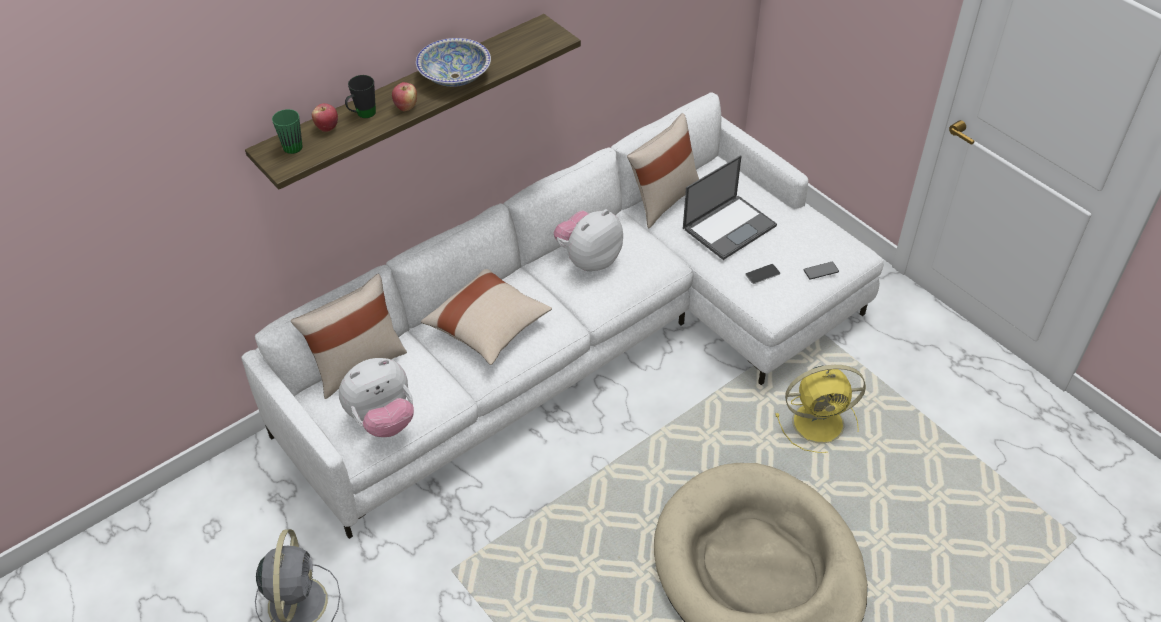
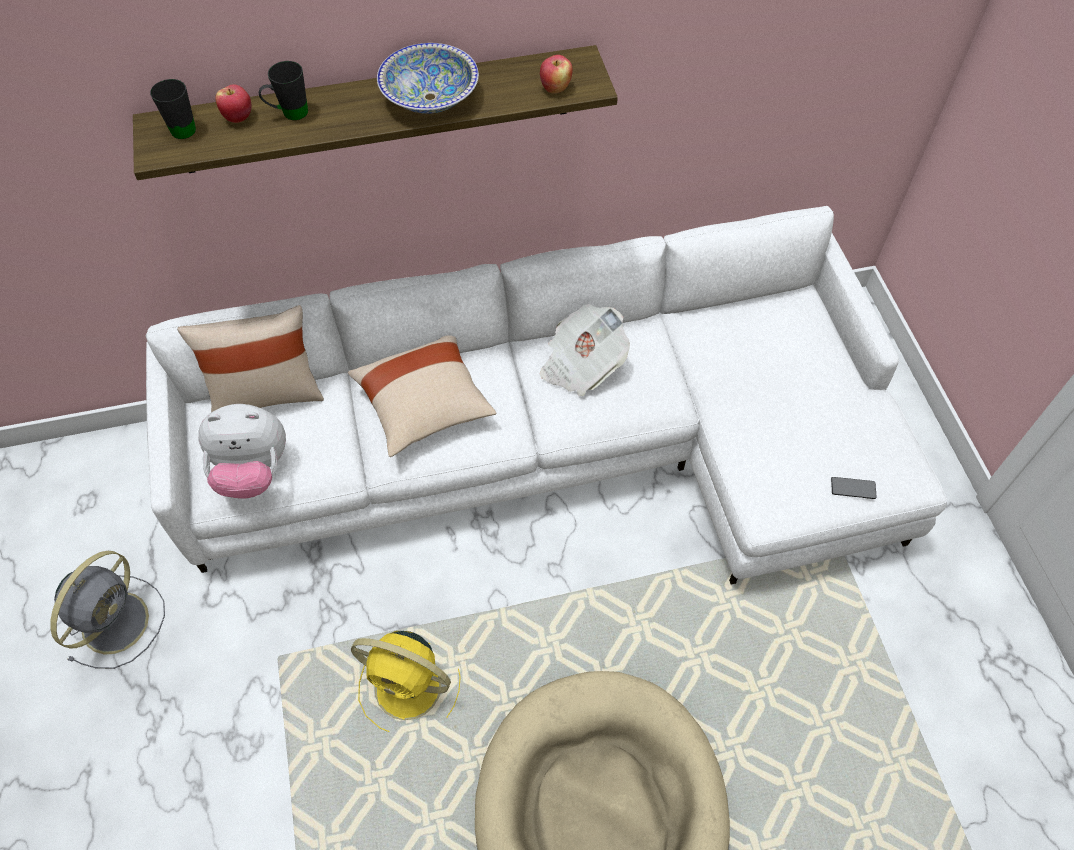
camera: 25 degrees right, 10 degrees up
green mug [272,109,303,154] -> black mug [150,79,196,139]
apple [392,82,417,111] -> apple moved to [540,55,572,93]
plush toy [554,209,623,272] -> newspaper [540,304,630,397]
beige pillow [627,113,699,228] -> none
laptop [683,155,777,260] -> none
phone [745,264,781,284] -> none
yellow fan [775,365,866,453] -> yellow fan moved to [351,631,461,732]

